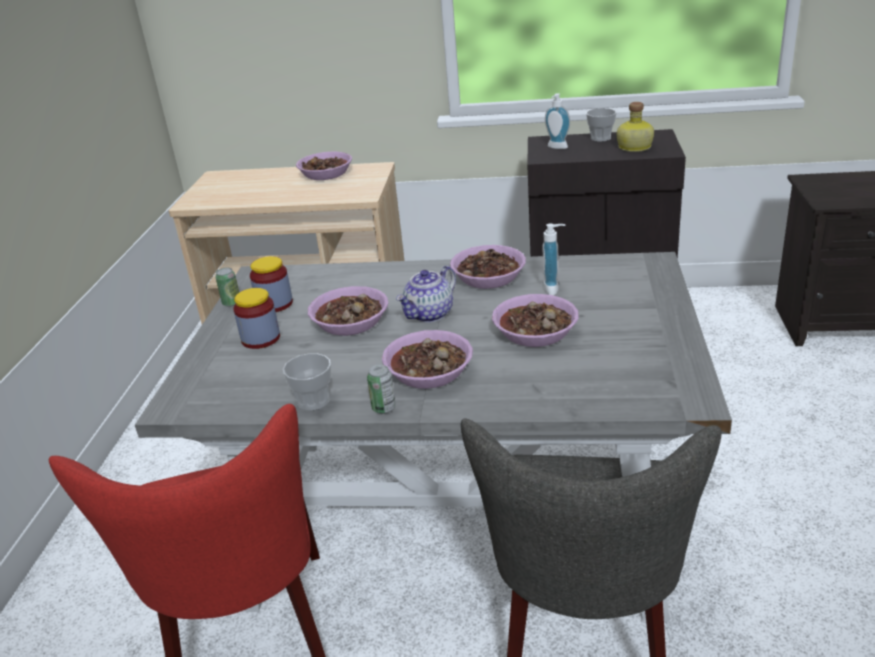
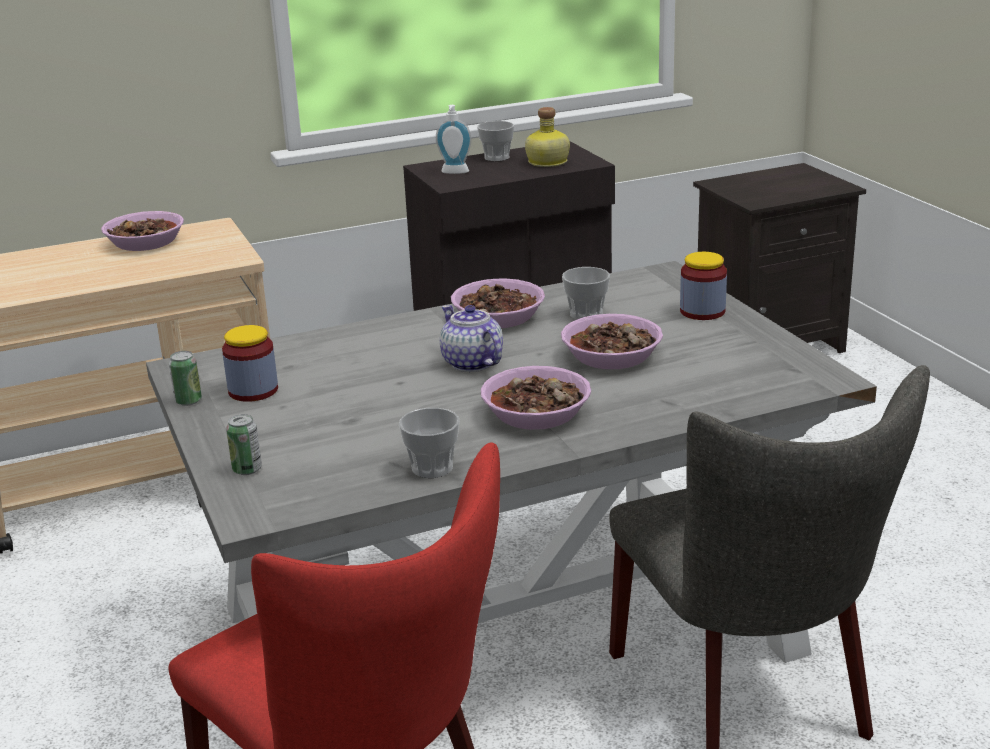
camera: 30 degrees left, 5 degrees down
jar [233,288,280,349] -> jar moved to [680,252,727,320]
bowl [308,286,388,336] -> none
can [367,365,396,414] -> can moved to [226,414,262,475]
teapot [396,266,456,322] -> teapot turned 135 degrees clockwise [440,305,503,372]
soap dispenser [542,223,565,295] -> cup [562,267,610,320]

